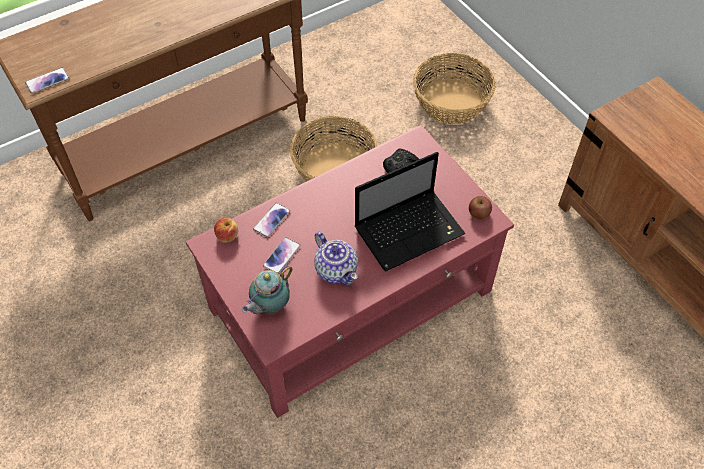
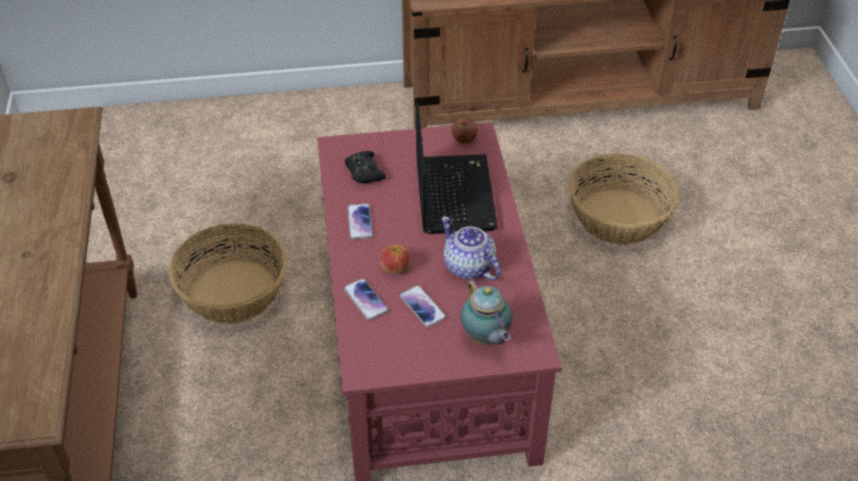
camera: 65 degrees left, 10 degrees down
phone [25,68,69,94] -> phone moved to [347,204,373,240]
apple [214,218,238,243] -> apple moved to [380,245,410,274]
teapot [314,232,358,285] -> teapot turned 120 degrees counterclockwise [441,216,501,280]
basket [413,53,496,124] -> basket moved to [569,153,679,245]

